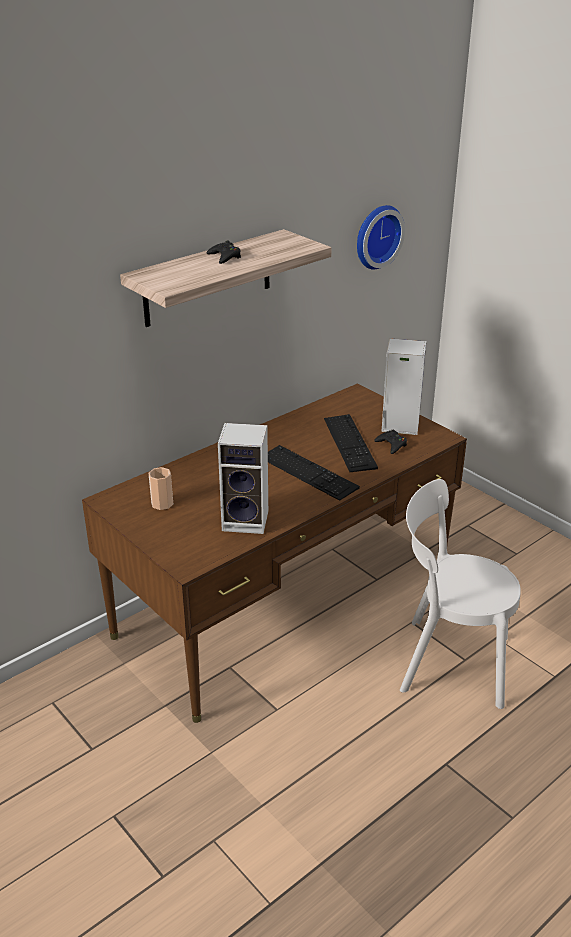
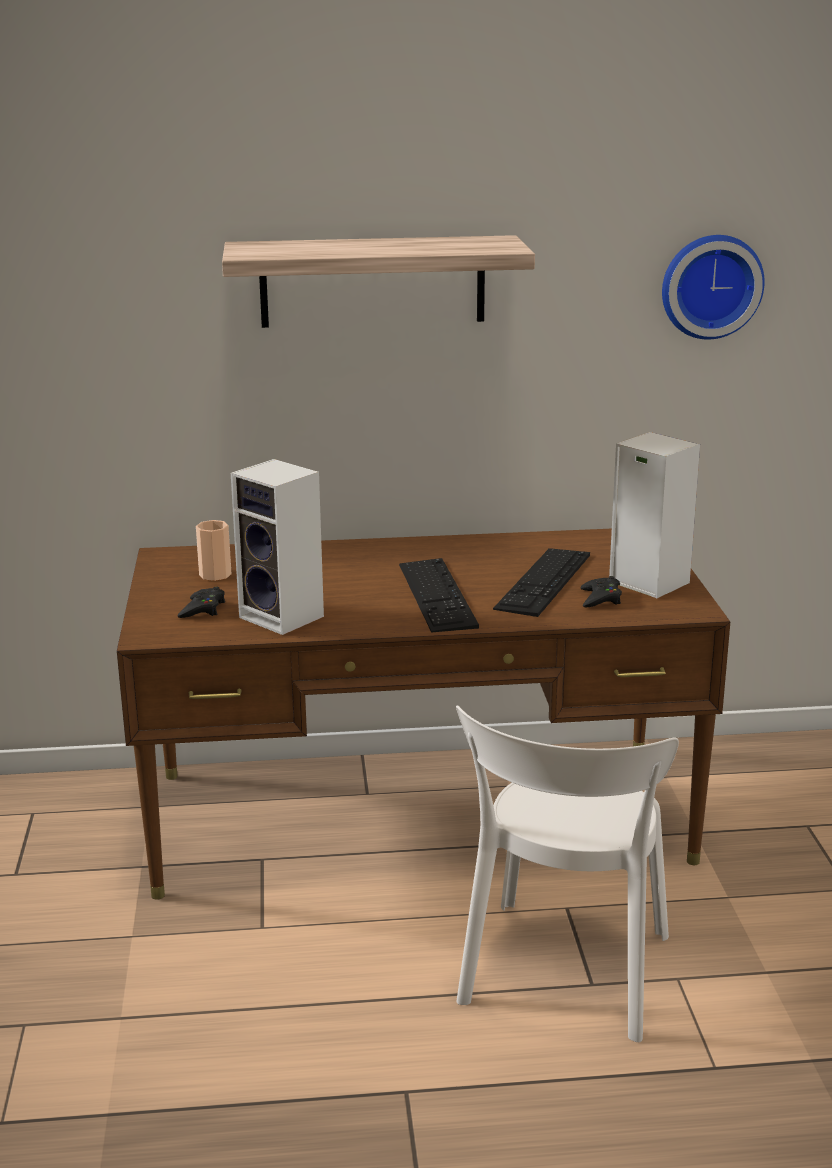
camera: 35 degrees right, 10 degrees down
black game controller [207,241,241,264] -> black game controller moved to [178,587,225,618]
white chair [400,479,521,709] -> white chair turned 120 degrees counterclockwise [456,705,679,1042]

